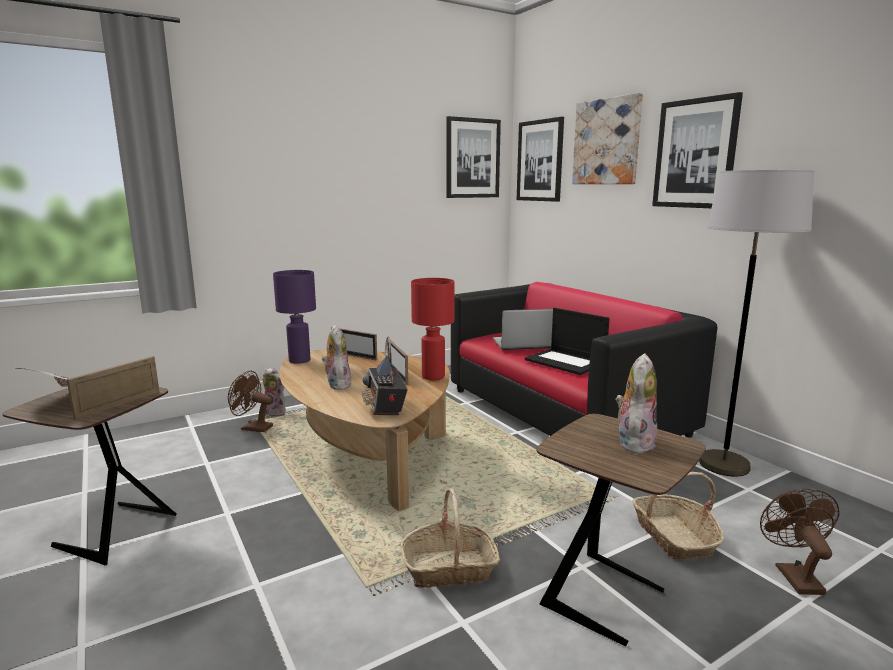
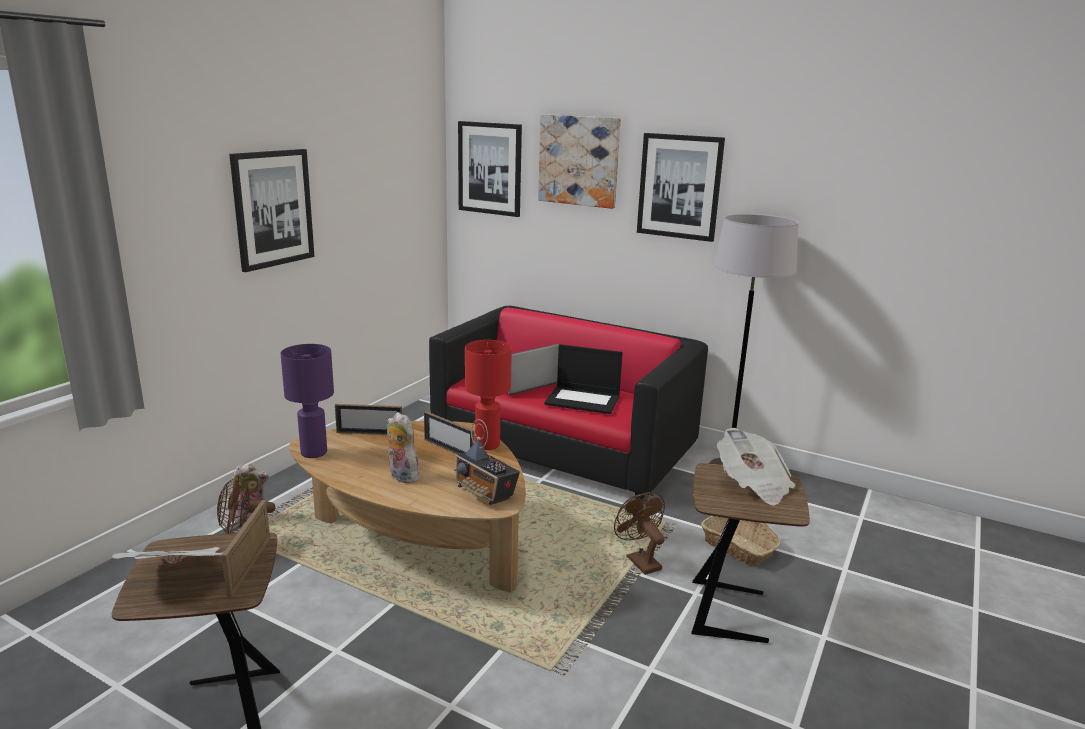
camera: 30 degrees left, 5 degrees up
basket [400,488,501,588] -> none
picture [446,116,501,198] -> picture moved to [229,149,315,272]
plush toy [616,353,657,454] -> newspaper [717,428,795,506]
brown fan [760,489,839,595] -> brown fan moved to [614,492,665,575]

